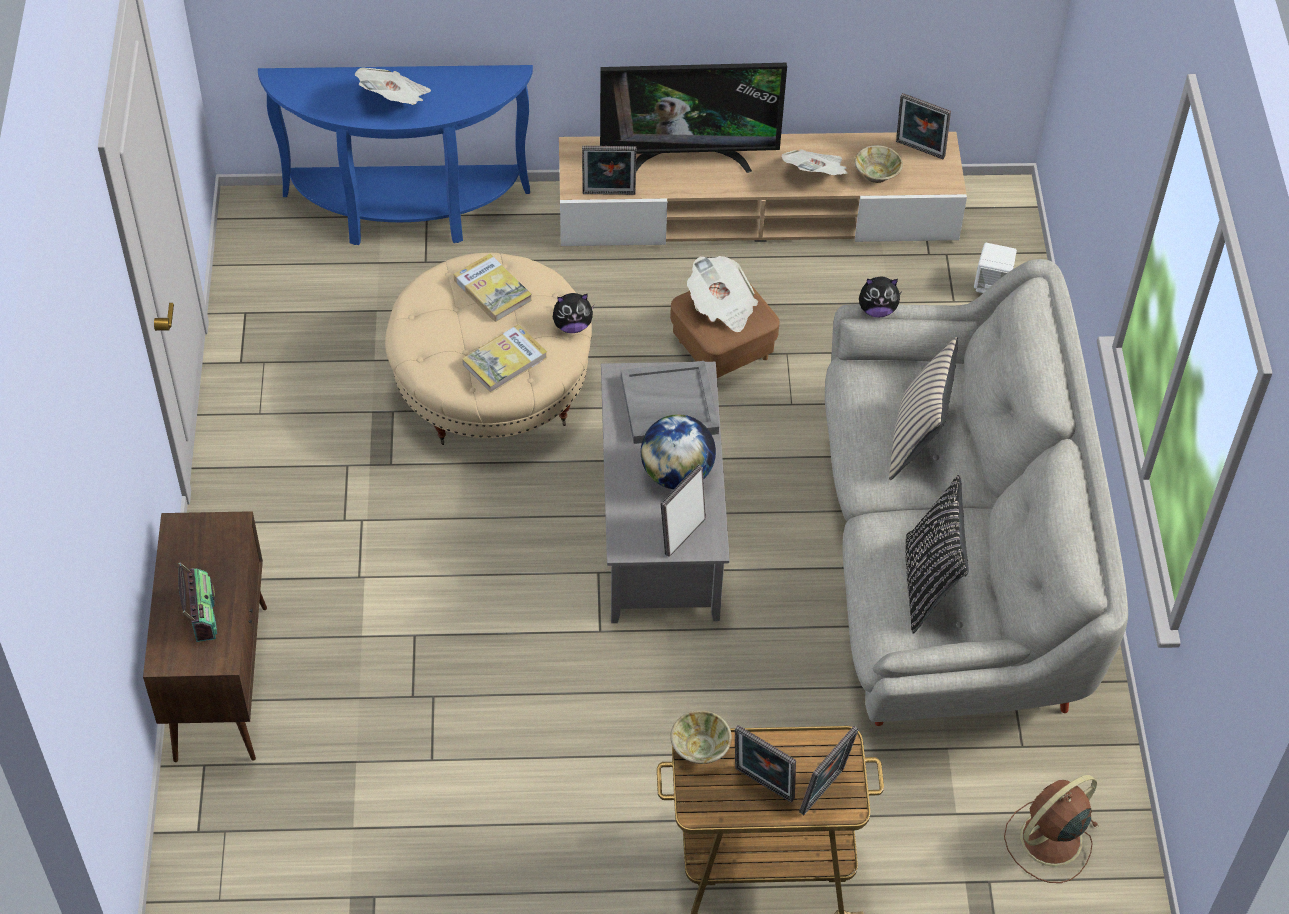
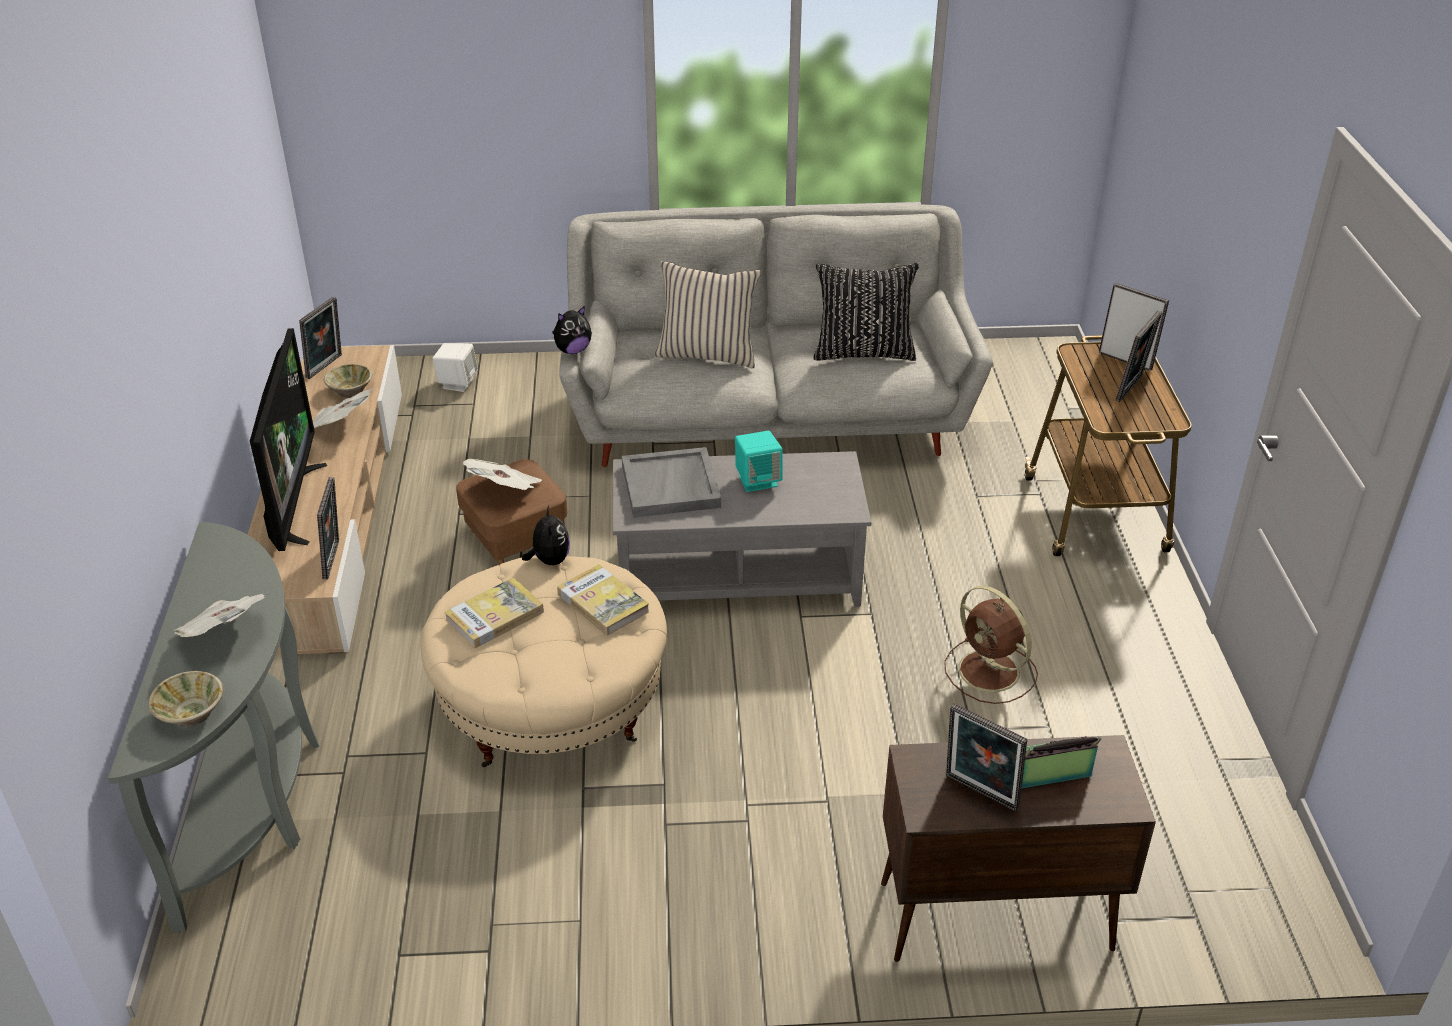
camera: 90 degrees left, 15 degrees down
blue console table [258,65,533,245] -> grey console table [108,522,319,933]
globe [641,414,716,489] -> turquoise speaker [735,431,783,492]
picture frame [661,465,706,557] -> picture frame moved to [946,703,1027,811]
beige bowl [670,710,732,764] -> beige bowl moved to [148,671,223,727]
plush toy [859,276,902,318] -> plush toy turned 60 degrees clockwise [552,306,592,354]
brown fan [1004,775,1098,883] -> brown fan moved to [944,586,1038,704]

